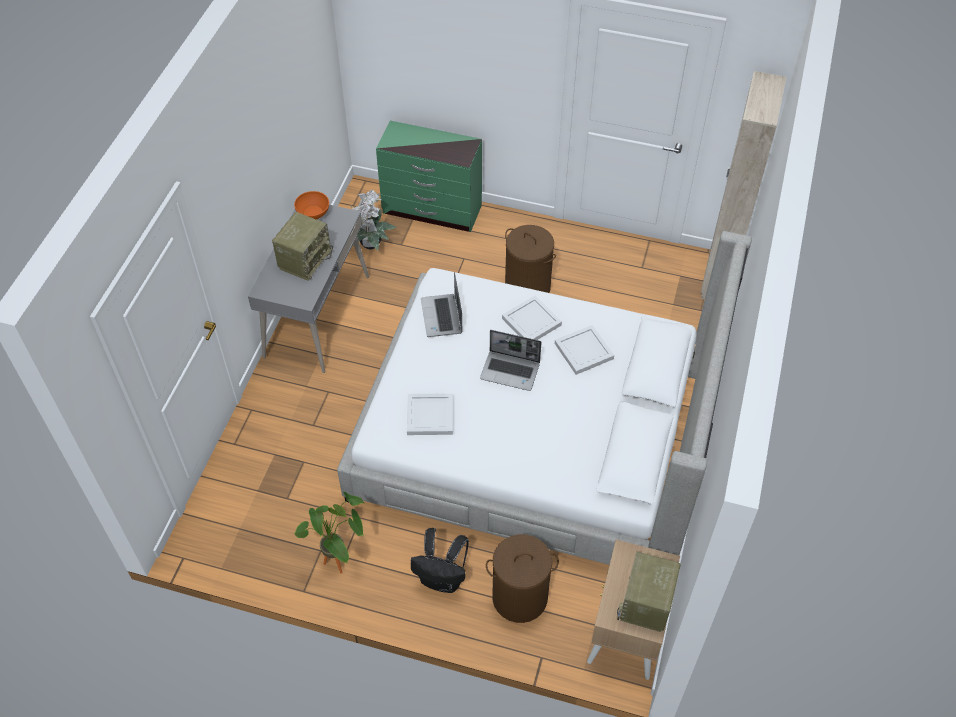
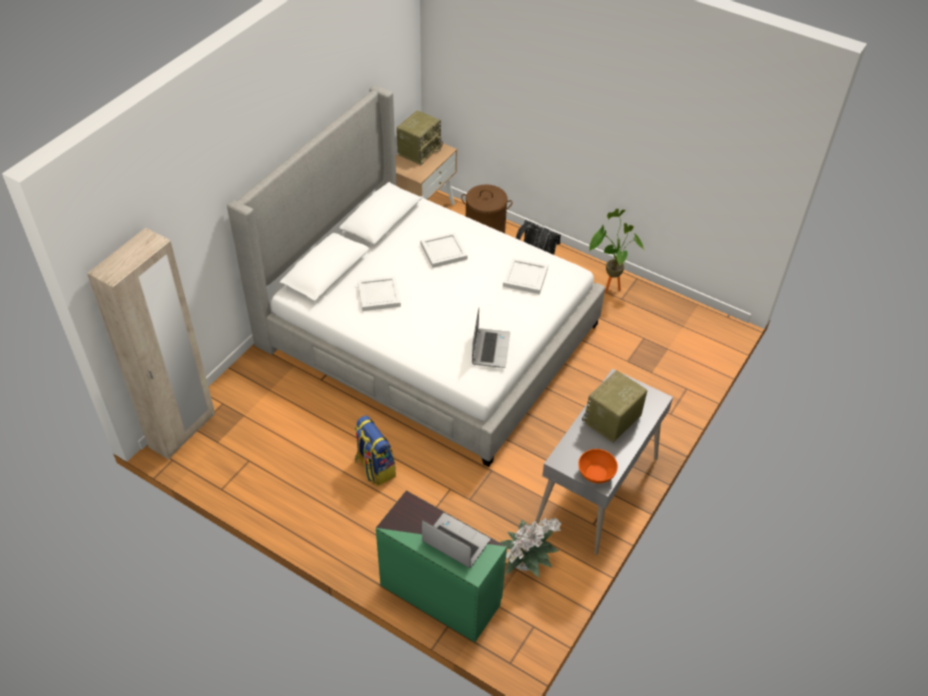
camera: 165 degrees left, 5 degrees down
laptop [480,330,542,391] -> laptop moved to [422,513,490,568]
white tray [502,295,562,340] -> white tray moved to [421,232,468,268]
brown laundry basket [505,225,556,293] -> backpack [355,415,396,486]

